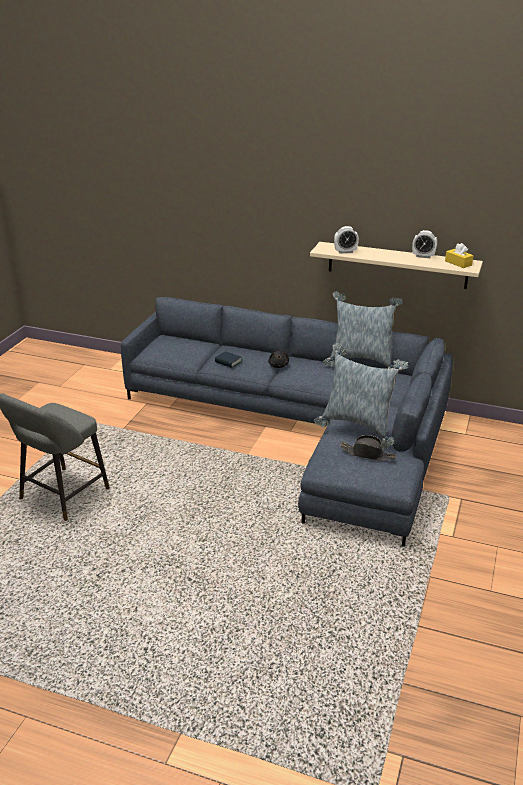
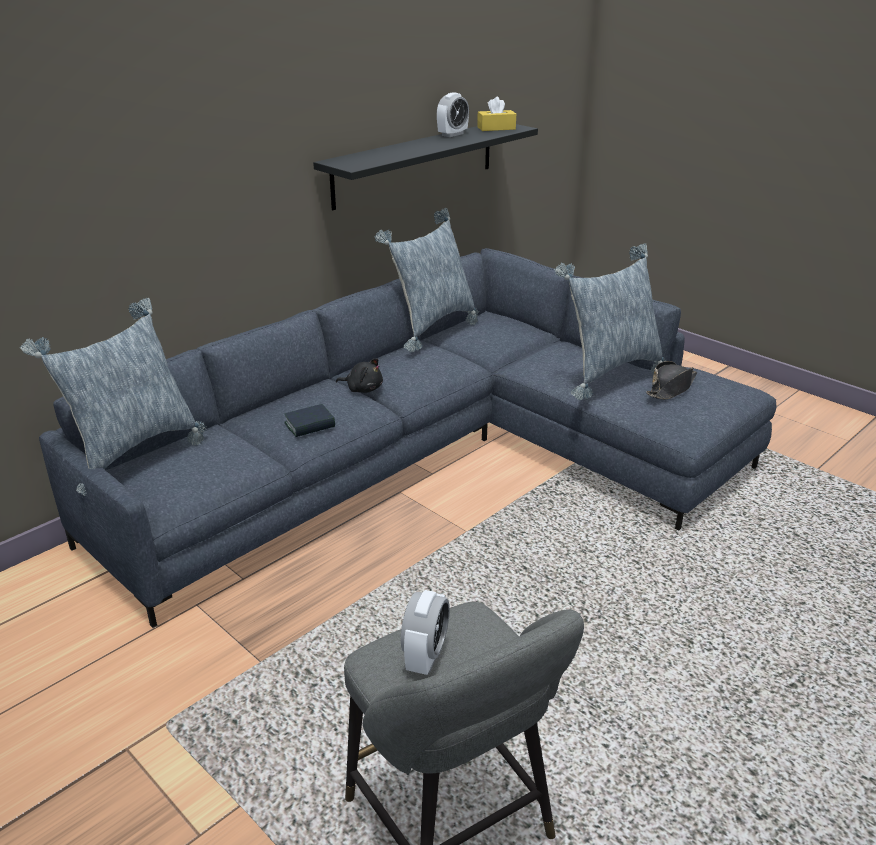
camera: 65 degrees left, 0 degrees up
beige shelf [310,242,483,289] -> black shelf [313,124,538,210]
alarm clock [334,226,359,254] -> alarm clock moved to [401,590,450,675]
none -> pillow [20,298,207,496]

